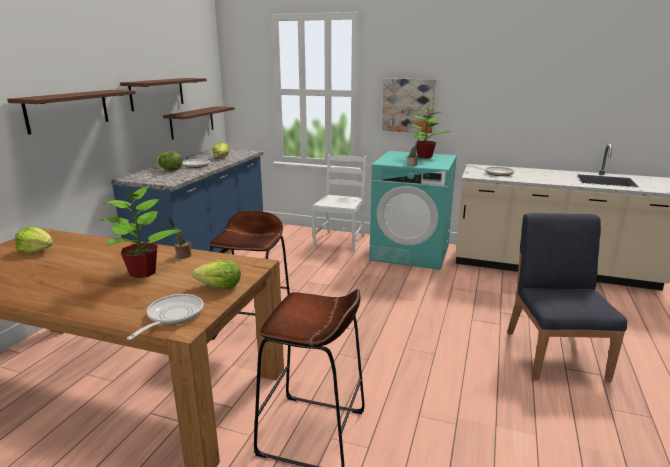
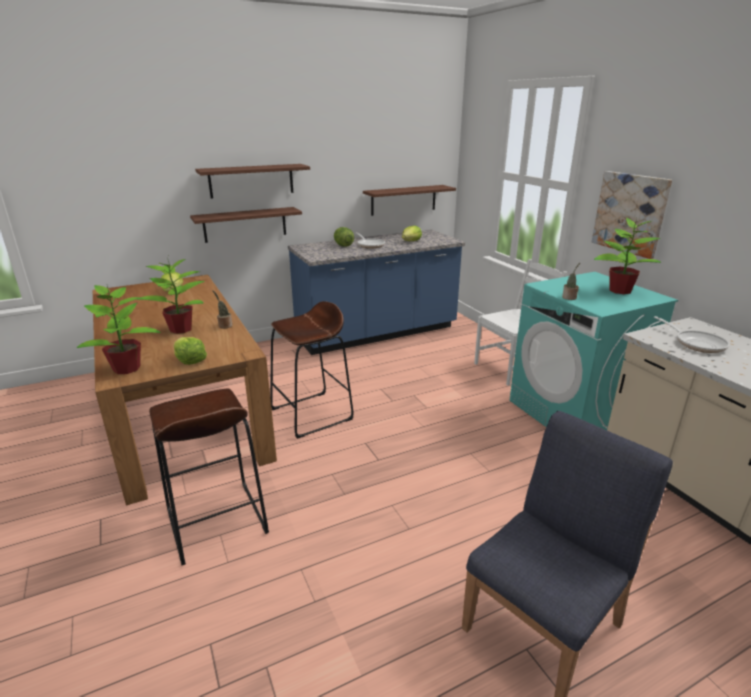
camera: 45 degrees right, 5 degrees up
brown shelf [120,78,207,111] -> brown shelf moved to [190,207,302,243]
frying pan [126,294,204,340] -> potted plant [77,285,161,374]

